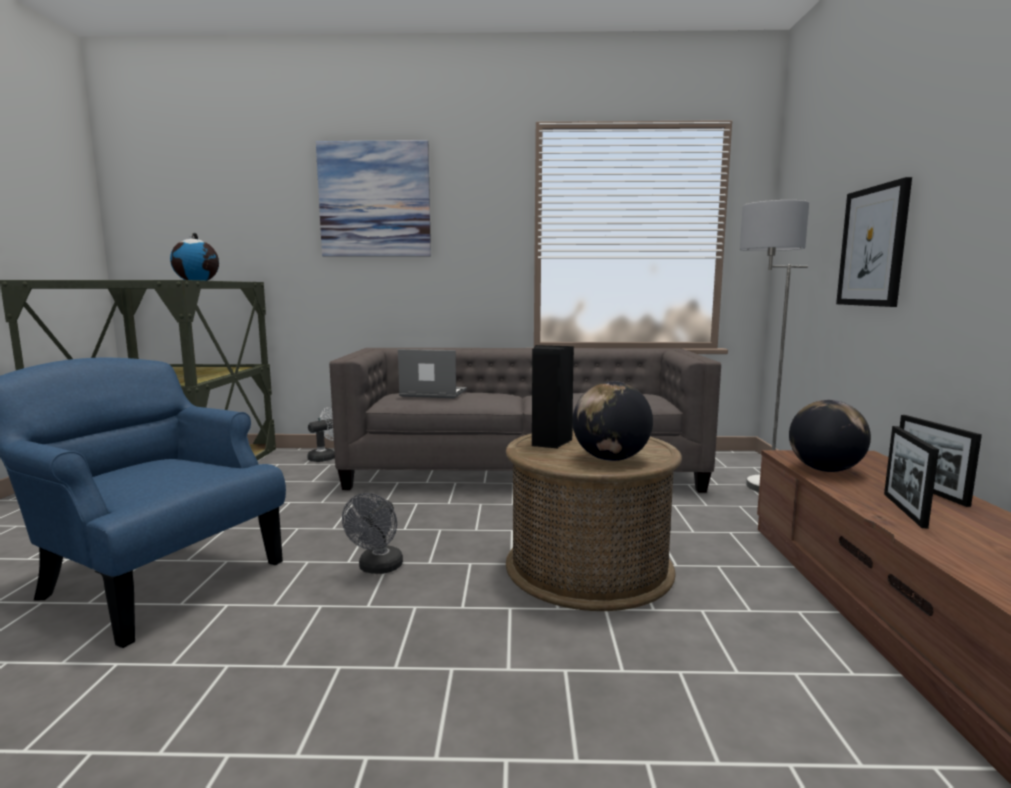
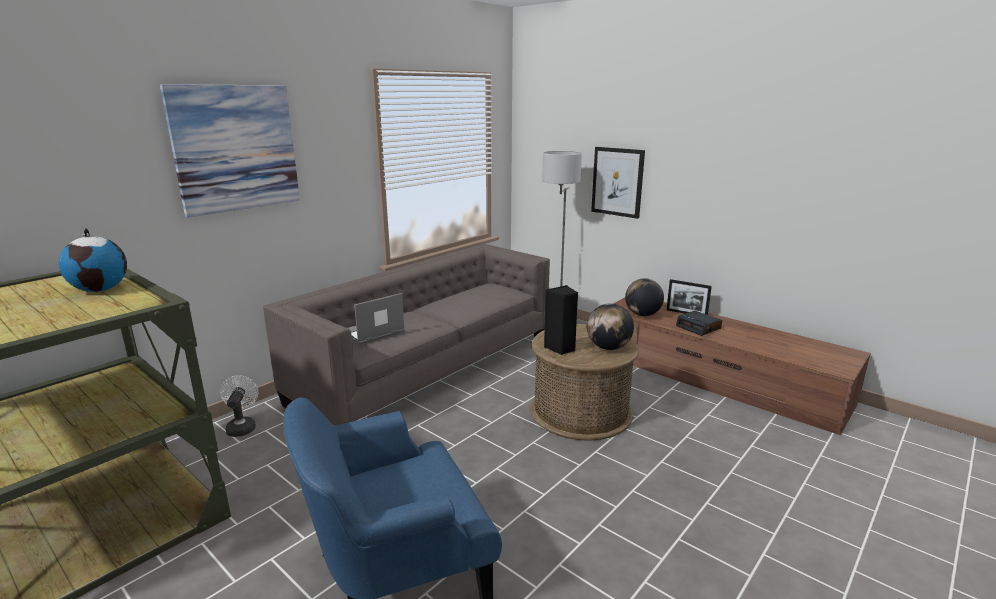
camera: 50 degrees left, 10 degrees up
grey fan [342,493,403,574] -> none
picture frame [884,426,939,529] -> alarm clock [676,311,722,336]

